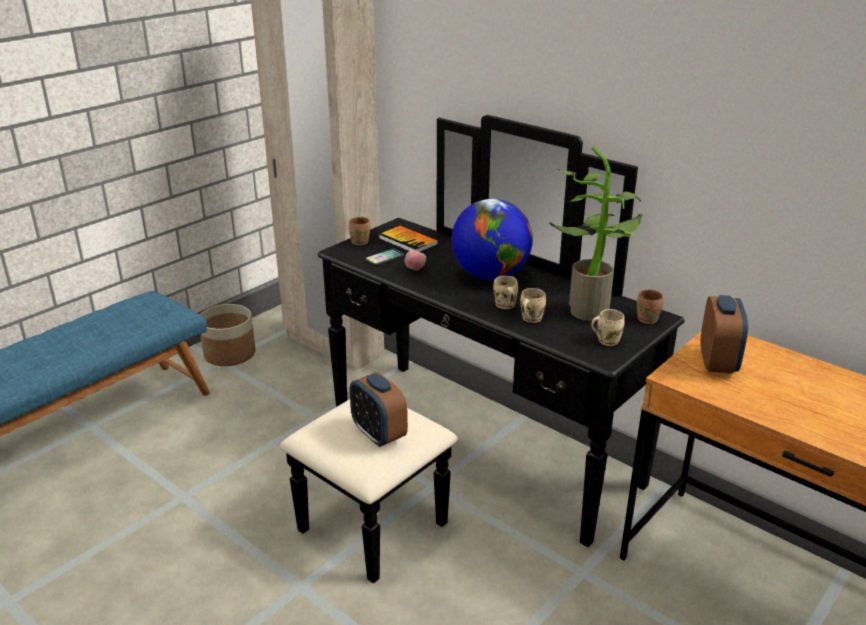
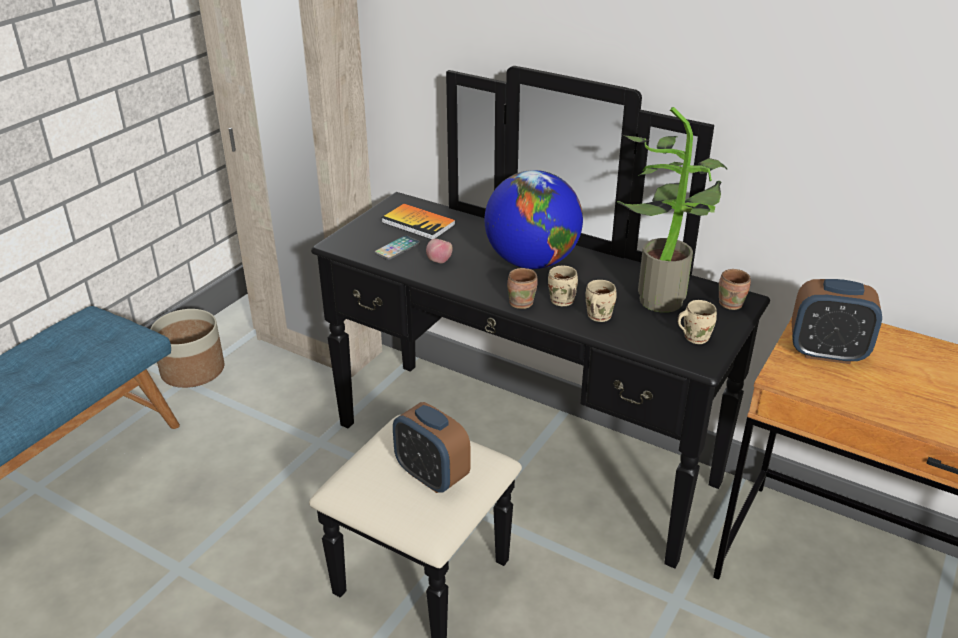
camera: 10 degrees left, 5 degrees up
brown mug [349,217,370,245] -> brown mug moved to [507,268,538,309]
alarm clock [701,295,748,374] -> alarm clock turned 105 degrees clockwise [792,279,882,364]

